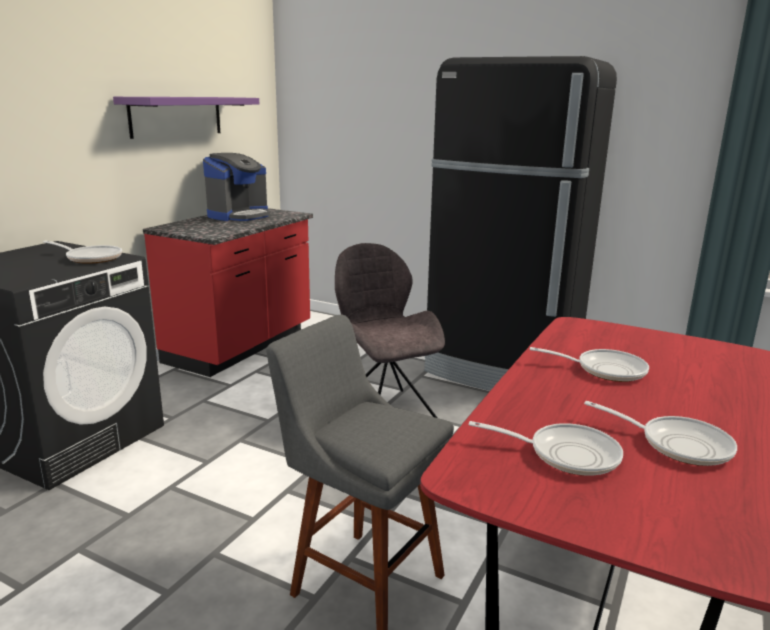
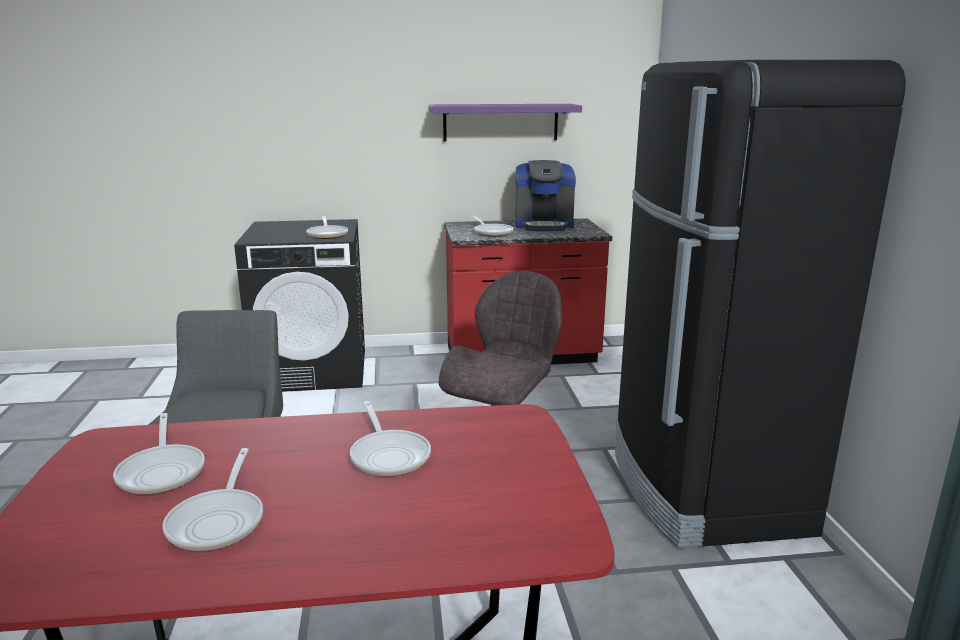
camera: 55 degrees right, 0 degrees up
none -> frying pan [471,216,513,237]

